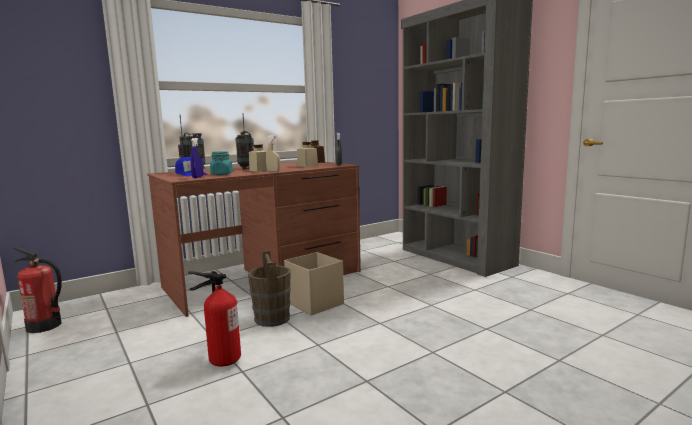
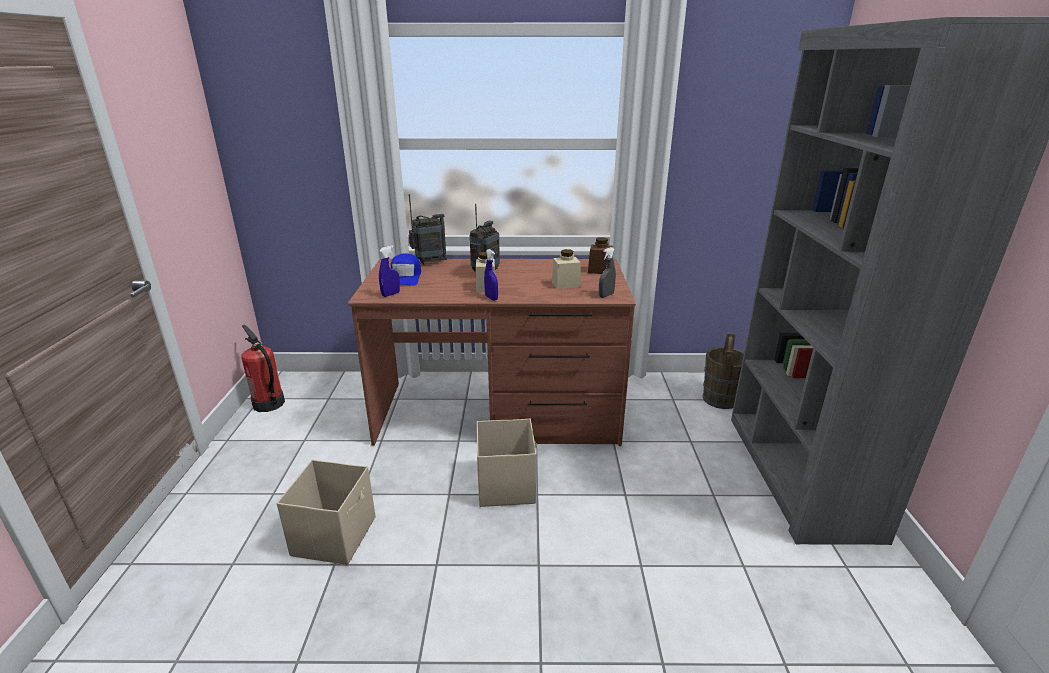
camera: 35 degrees right, 15 degrees up
fire extinguisher [188,271,241,367] -> beige storage box [277,460,376,565]
turquoise jar [210,151,233,175] -> none
brown bucket [248,250,291,327] -> brown bucket moved to [703,333,744,409]
beige spray bottle [266,135,280,172] -> blue spray bottle [484,249,498,301]

